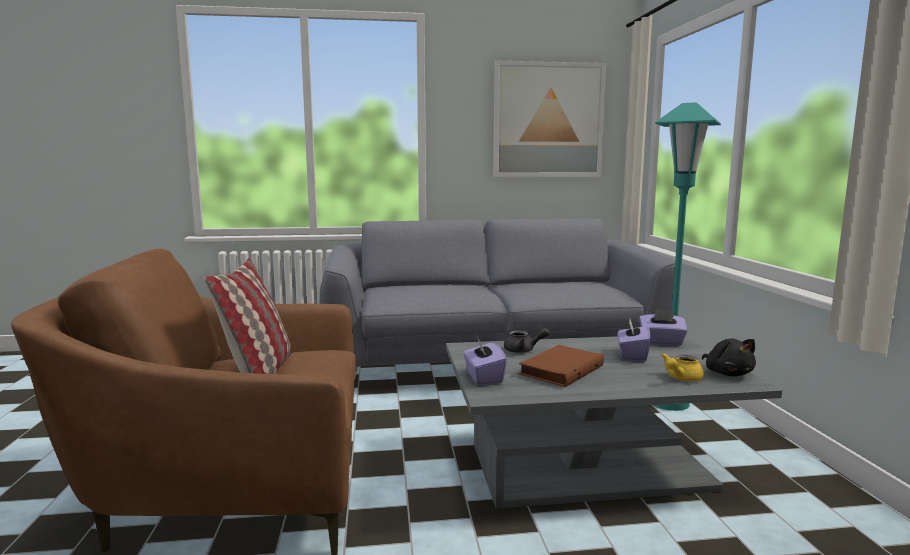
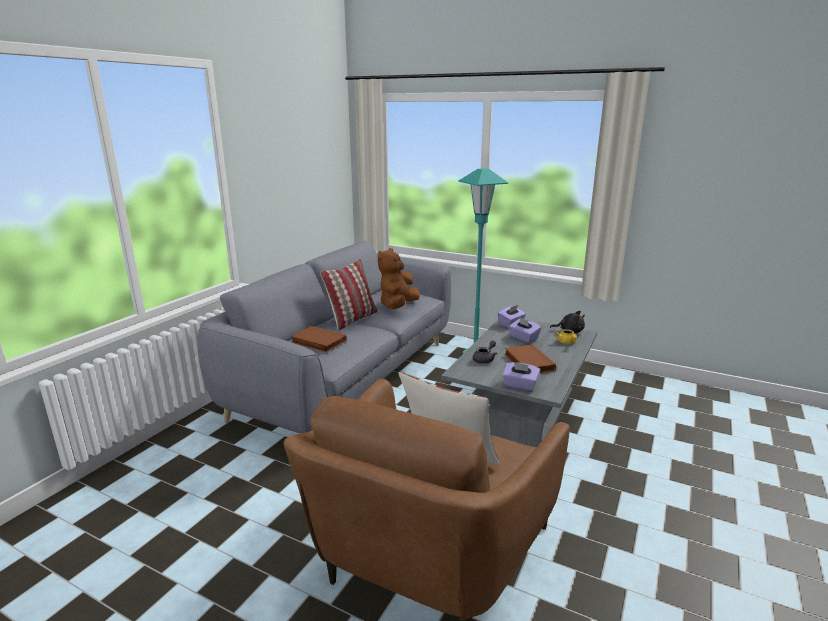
camera: 55 degrees left, 10 degrees up
picture [493,61,606,177] -> none
none -> brown book [291,326,347,352]
none -> pillow [320,259,377,331]
none -> brown plush toy [378,248,420,309]

